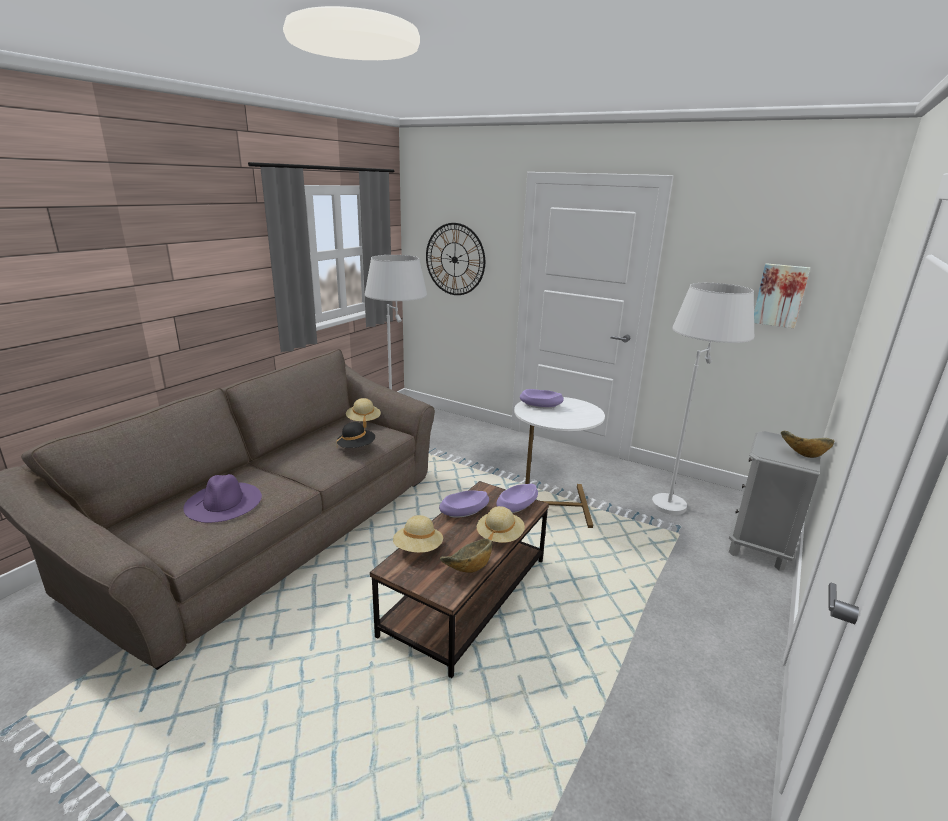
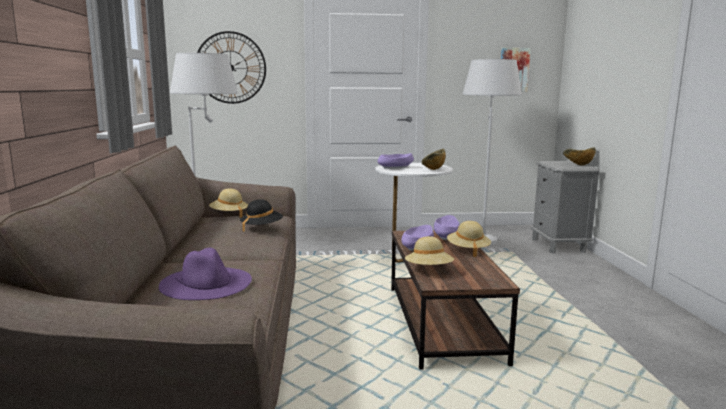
camera: 35 degrees left, 10 degrees down
bowl [440,538,492,573] -> bowl moved to [422,149,446,170]

